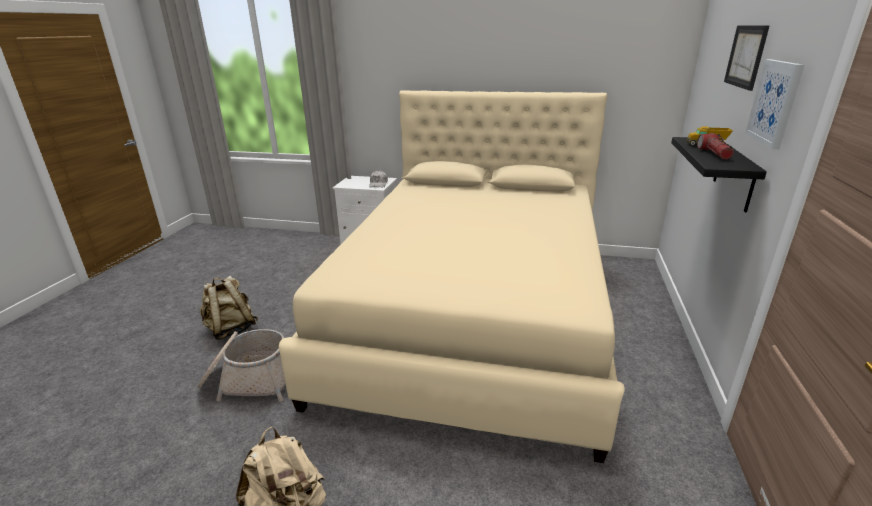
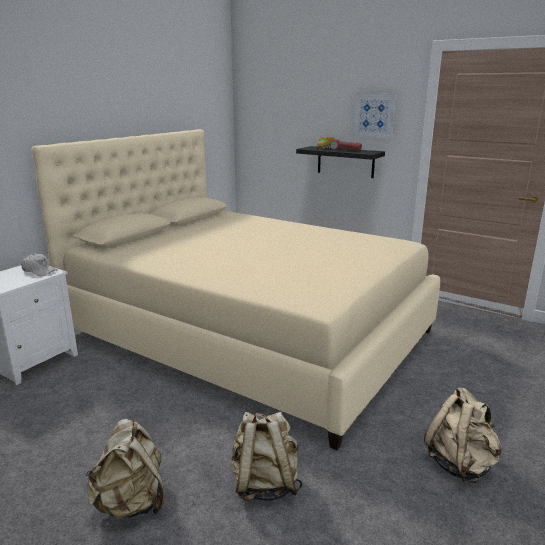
camera: 70 degrees left, 5 degrees down
basket [197,329,286,402] -> beige backpack [230,412,303,501]
picture [724,25,769,91] -> none

